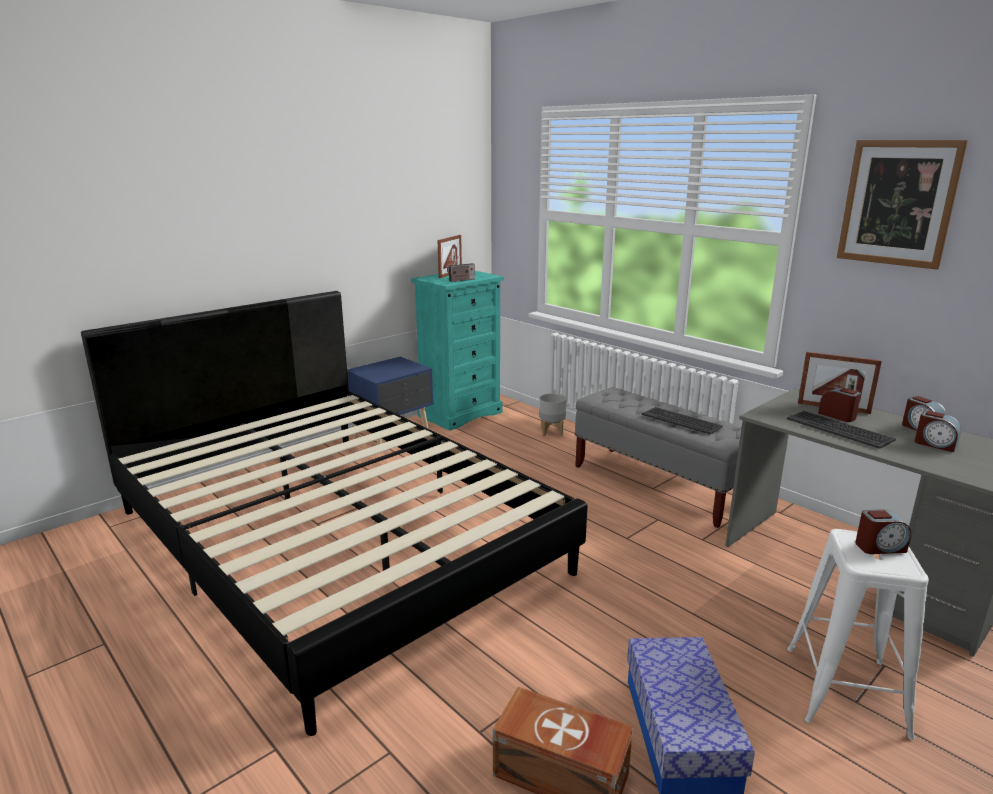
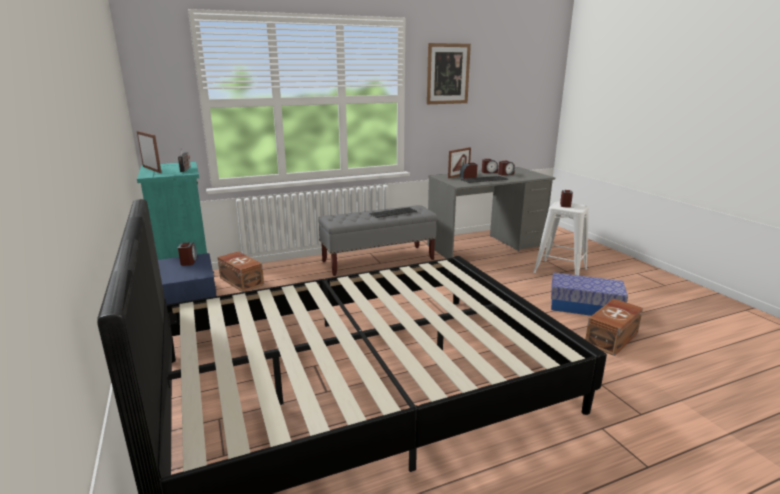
camera: 70 degrees left, 0 degrees up
grey planter [539,393,567,436] -> none
none -> alarm clock [178,243,198,266]
none -> brown storage box [217,251,264,292]

